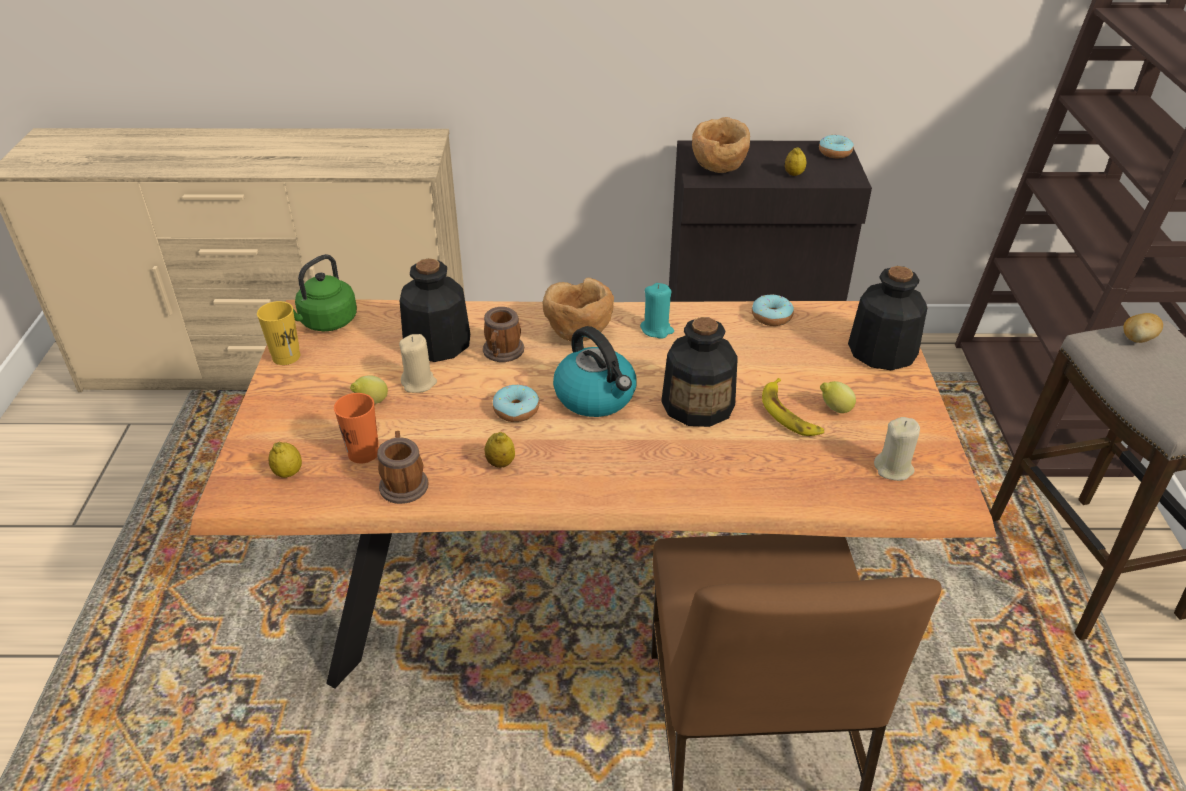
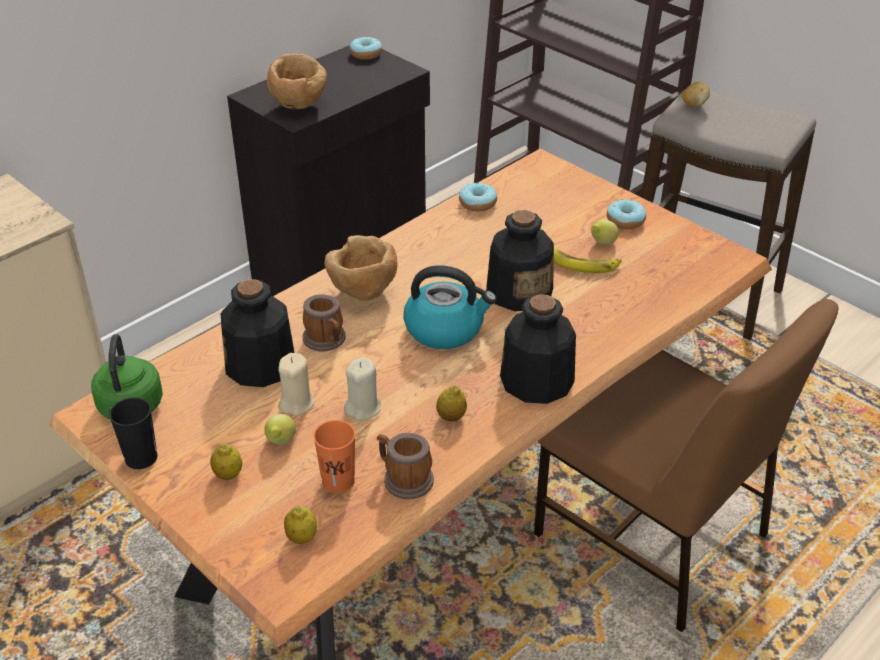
camera: 45 degrees left, 0 degrees up
yellow cup [257,301,300,365] -> black cup [109,397,158,469]
donut [493,385,539,422] -> donut moved to [607,199,646,229]
turquoise candle [640,283,674,339] -> none
lemon [785,147,807,176] -> lemon moved to [210,444,242,480]
bottle [848,266,928,370] -> bottle moved to [500,294,576,404]
beige candle [874,417,920,481] -> beige candle moved to [344,357,381,421]

